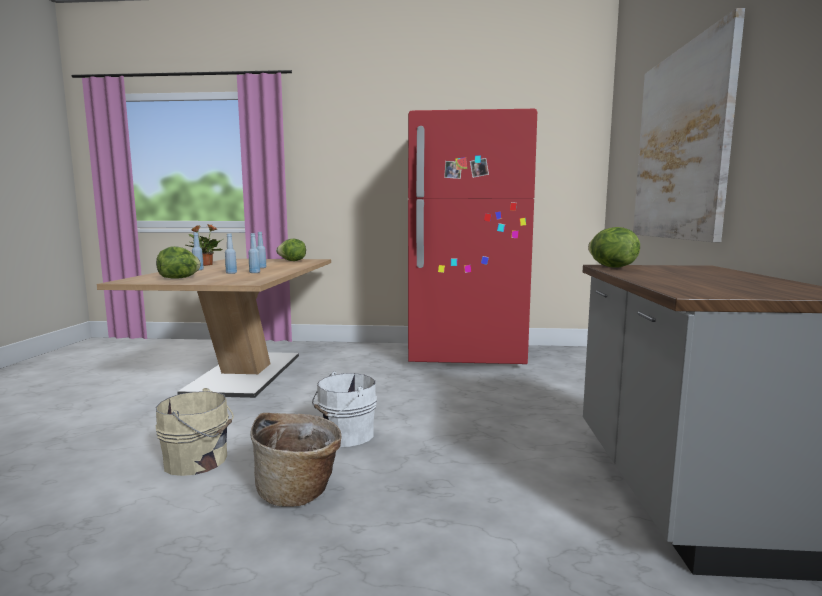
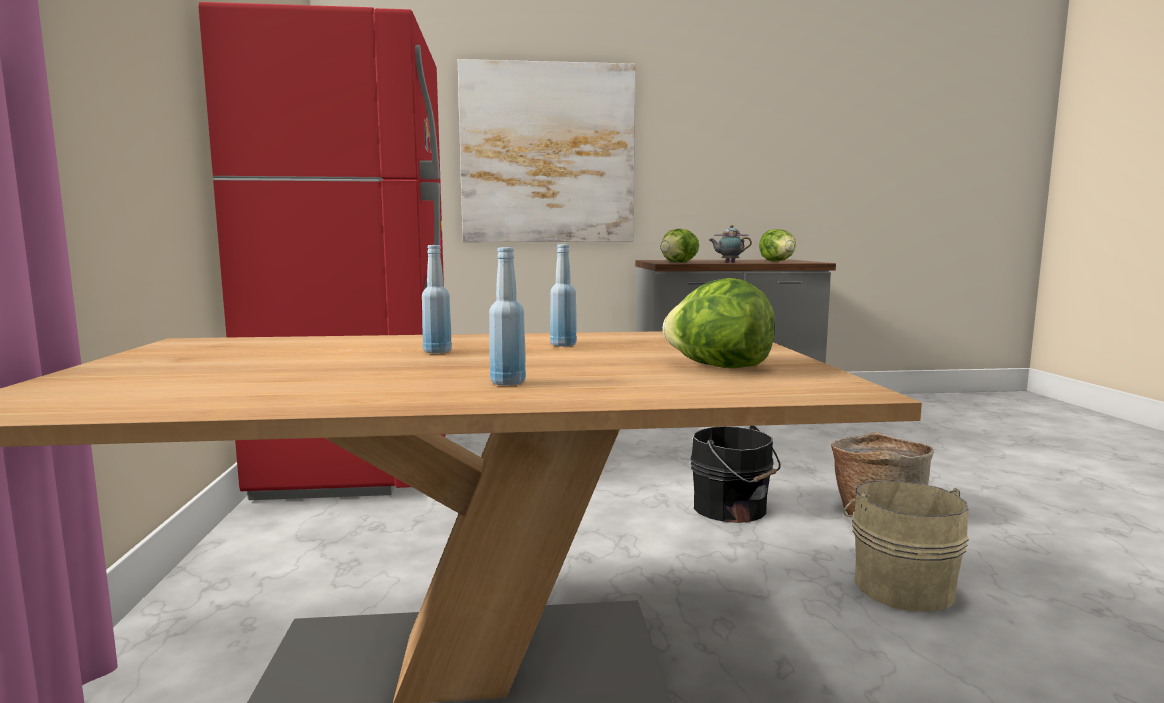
camera: 100 degrees left, 0 degrees up
potted plant [185,224,223,266] -> none
blue bottle [225,233,237,274] -> none
lettuce [276,239,306,261] -> lettuce moved to [759,229,796,261]
white bucket [312,372,377,447] -> black bucket [690,426,781,523]
none -> teapot [709,225,752,263]

